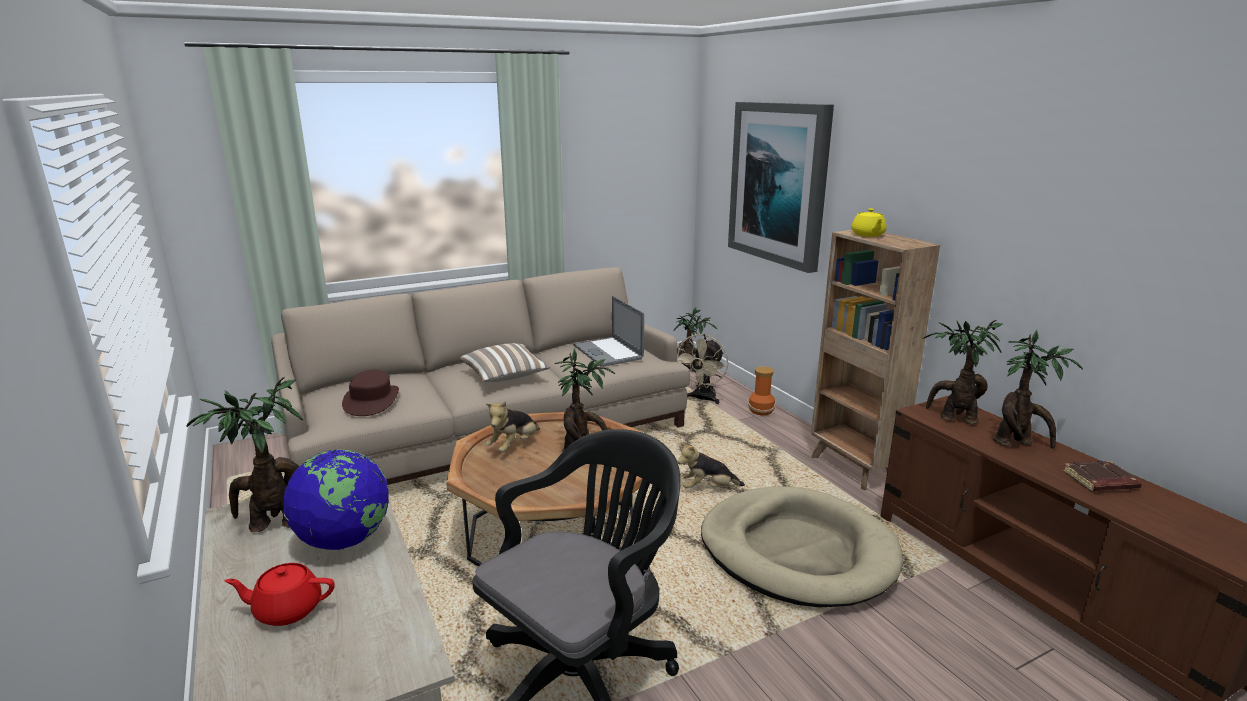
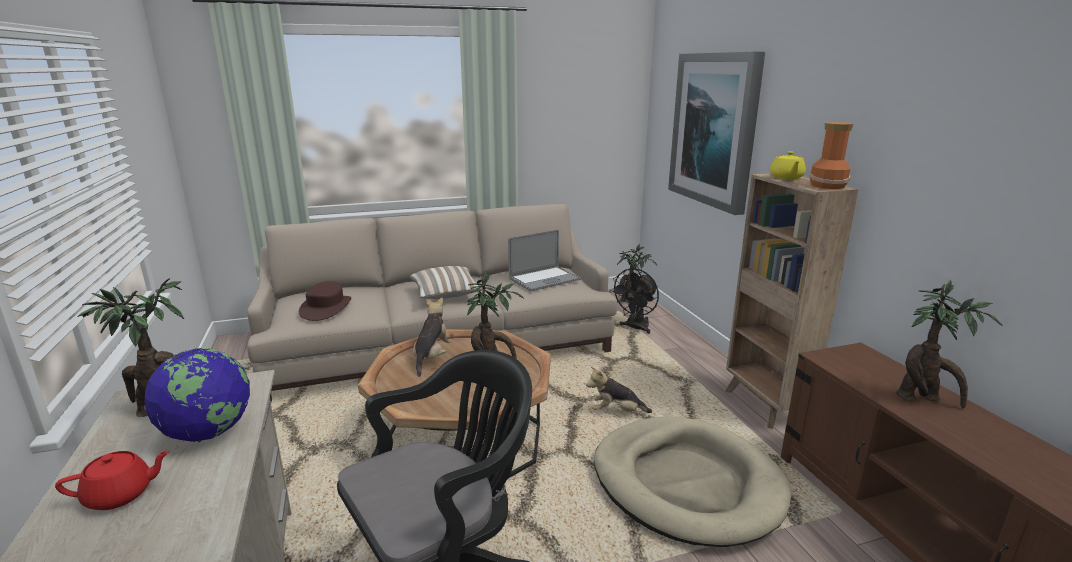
camera: 10 degrees right, 0 degrees up
red teapot [224,563,335,626] -> red teapot turned 150 degrees clockwise [55,451,170,510]
plush toy [486,401,540,453] -> plush toy turned 150 degrees clockwise [413,297,452,377]
laptop [573,296,644,367] -> laptop turned 105 degrees counterclockwise [508,230,581,291]
beige fan [677,334,728,404] -> black fan [609,268,659,334]
vase [748,366,775,415] -> vase moved to [809,122,854,189]
potted plant [923,320,1002,424] -> none
brown book [1063,460,1142,492] -> none

